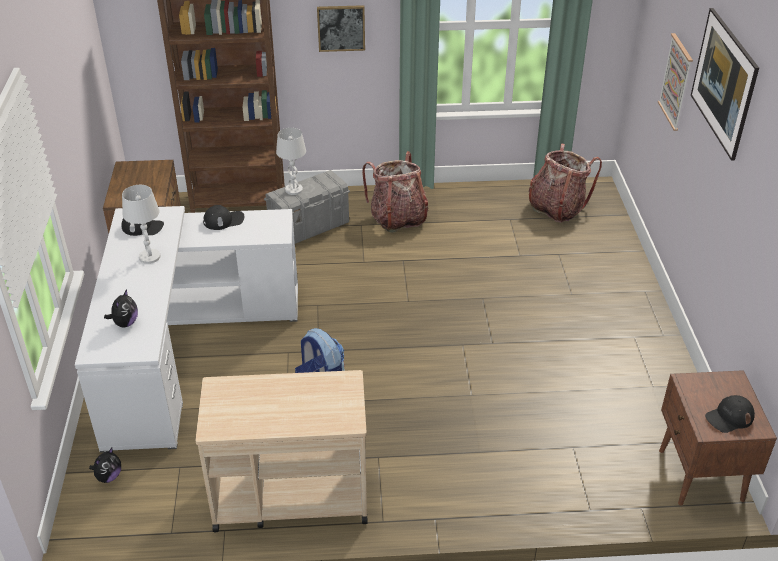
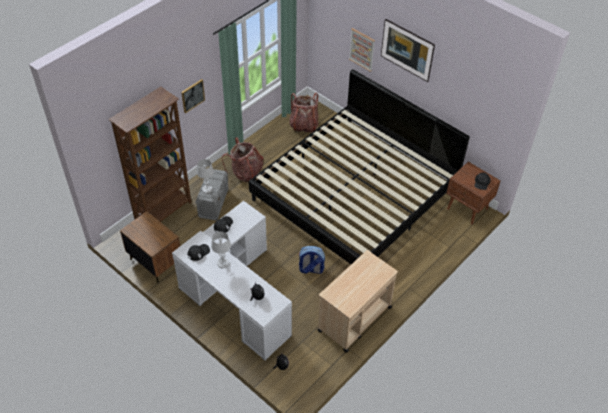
camera: 45 degrees left, 10 degrees up
none -> bed [249,69,470,264]

